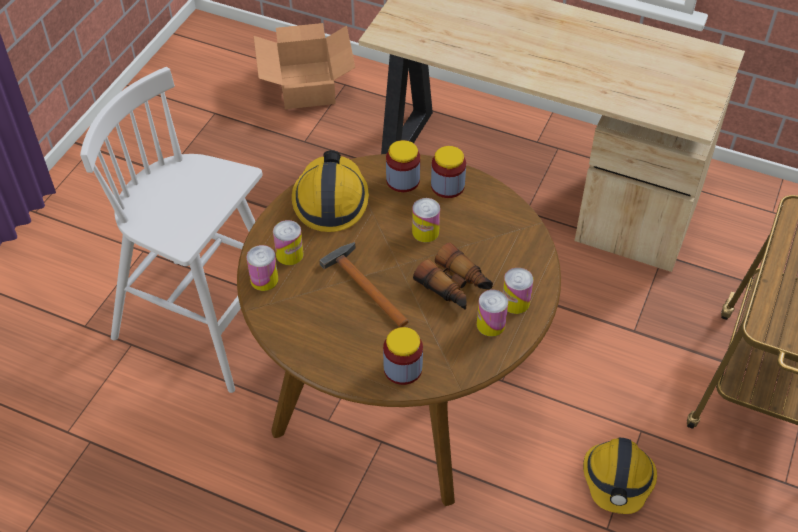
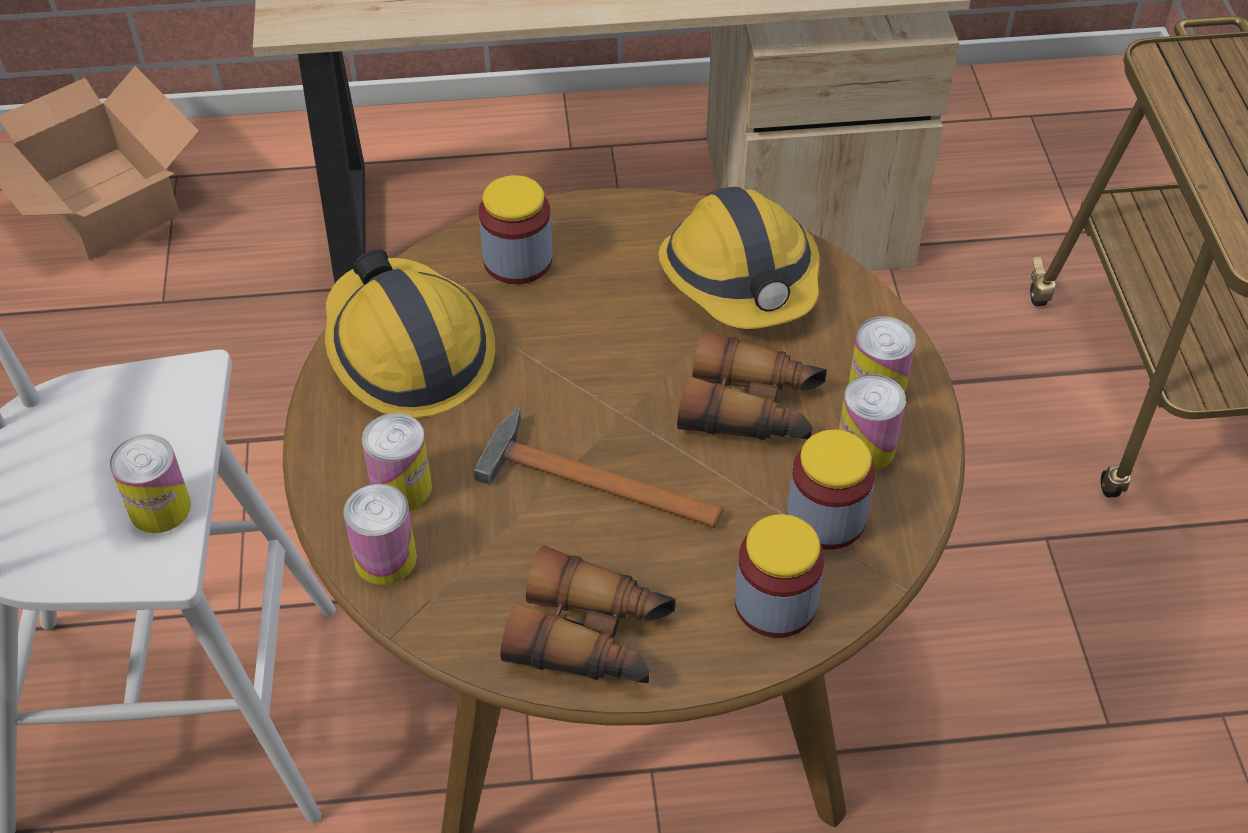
camera: 30 degrees left, 0 degrees up
can [412,198,440,242] -> can moved to [110,434,191,533]
jar [431,146,466,198] -> jar moved to [787,430,875,550]
hard hat [583,438,657,514] -> hard hat moved to [658,187,820,329]
none -> binoculars [500,545,676,683]

